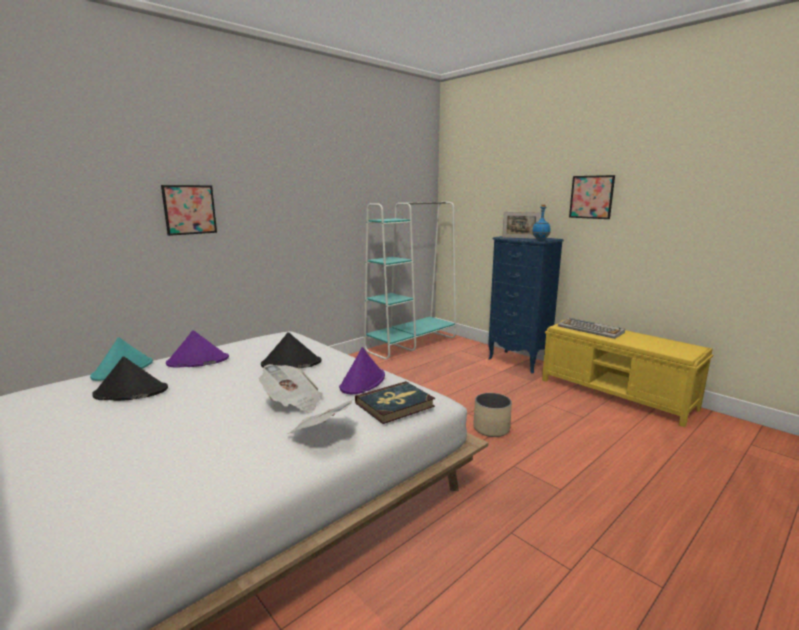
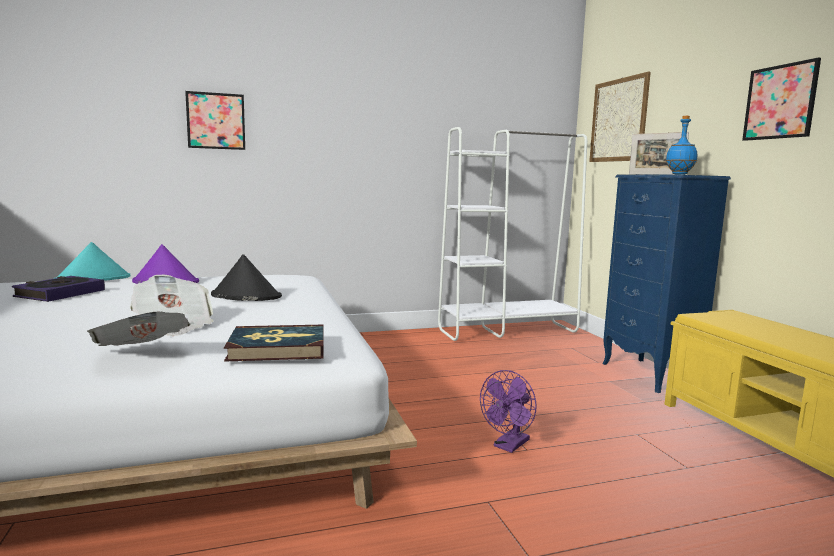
camera: 25 degrees right, 5 degrees down
black hat [92,356,168,401] -> book [12,276,105,302]
purple hat [339,347,385,394] -> none
turquoise clothes rack [364,202,456,360] -> white clothes rack [438,127,587,341]
beige planter [473,393,512,437] -> purple fan [480,370,537,453]
keyboard [558,318,625,339] -> none
none -> picture [589,71,651,162]

